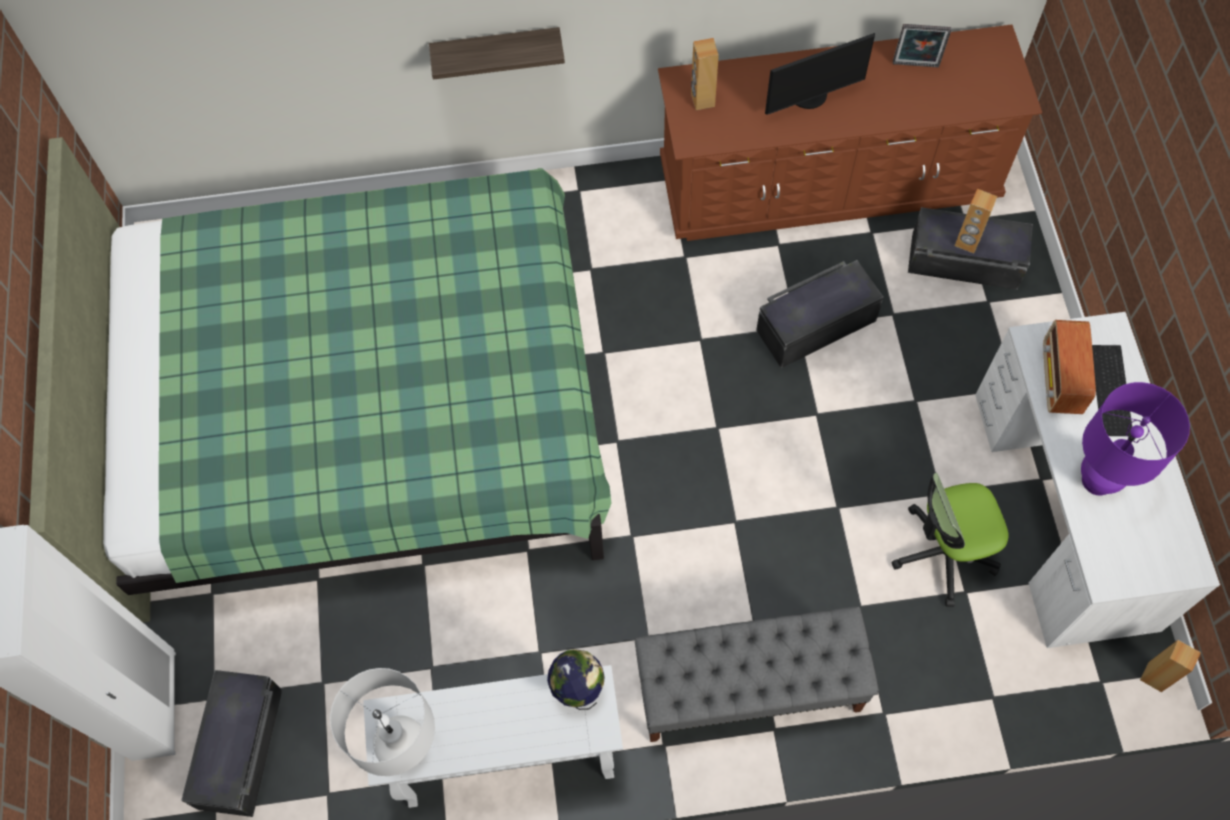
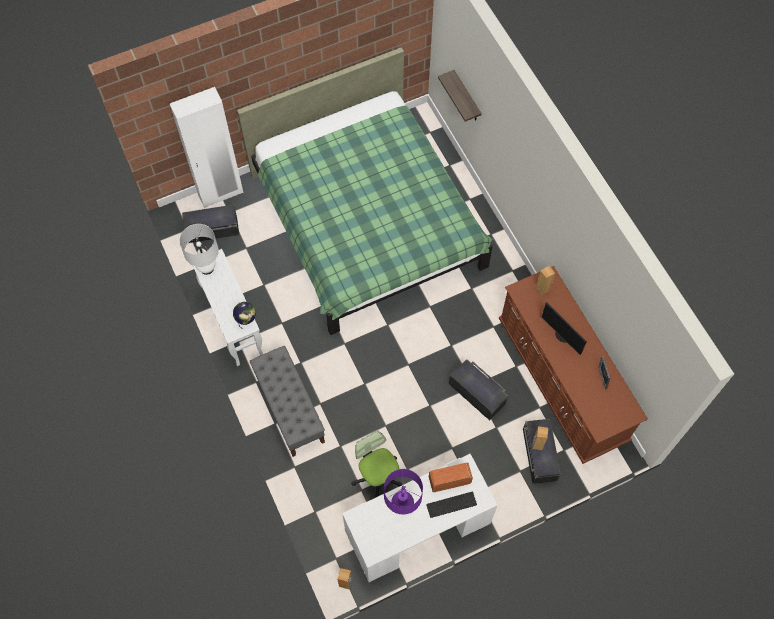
camera: 70 degrees right, 0 degrees up
shelf [429,27,565,80] -> shelf moved to [438,70,482,122]

